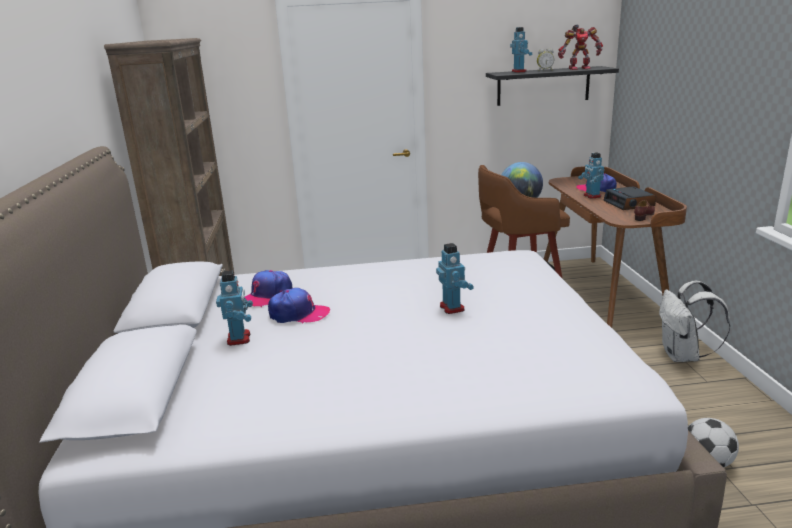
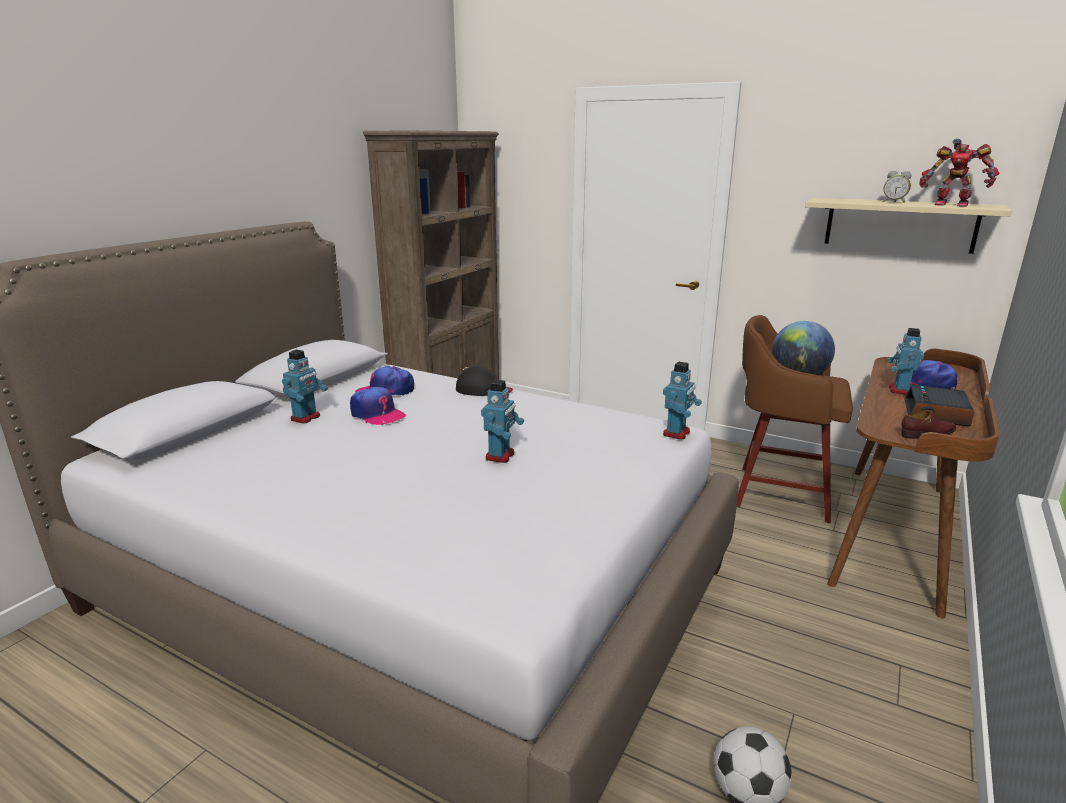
camera: 35 degrees right, 0 degrees up
black shelf [486,66,619,106] -> beige shelf [805,198,1012,254]
toy robot [510,27,533,73] -> toy robot moved to [663,361,702,440]
white backpack [659,281,730,362] -> none
none -> black cap [456,366,513,396]

